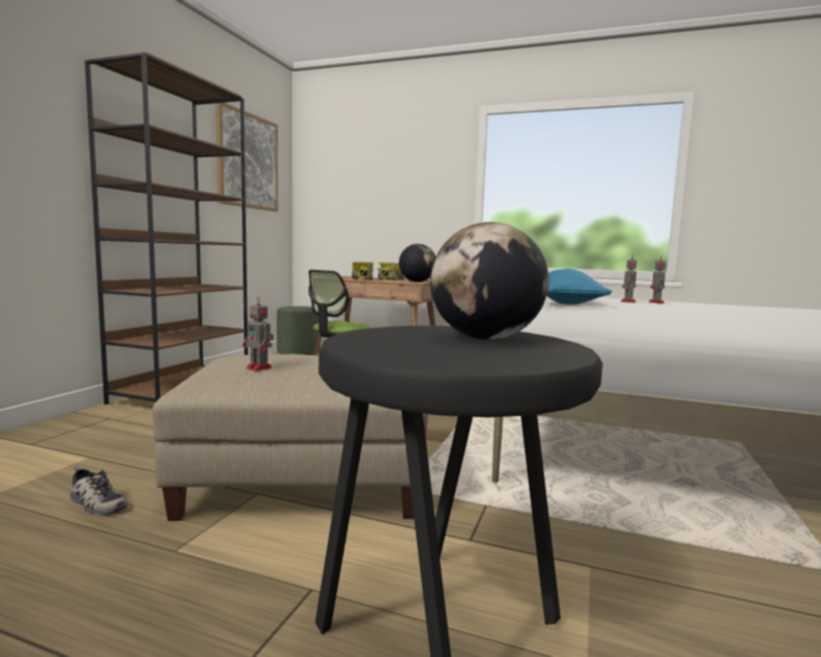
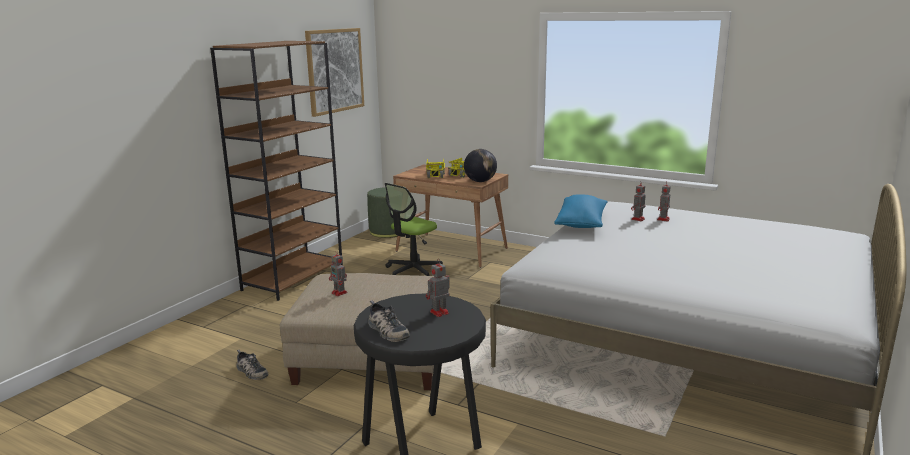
camera: 10 degrees right, 10 degrees up
globe [430,222,549,340] -> toy robot [426,259,450,317]
none -> shoe [368,300,410,342]

